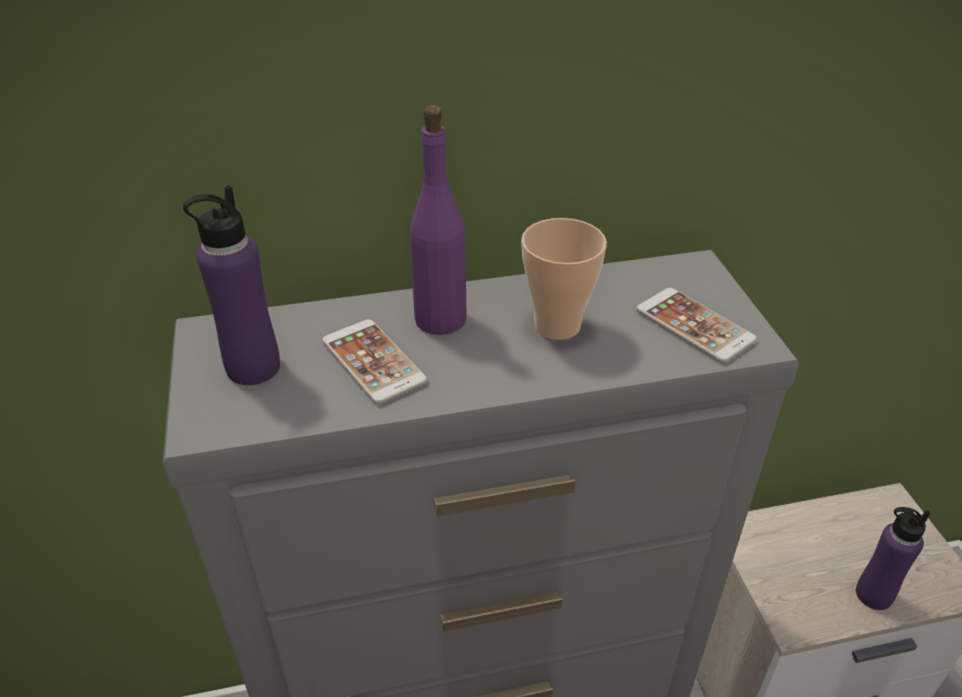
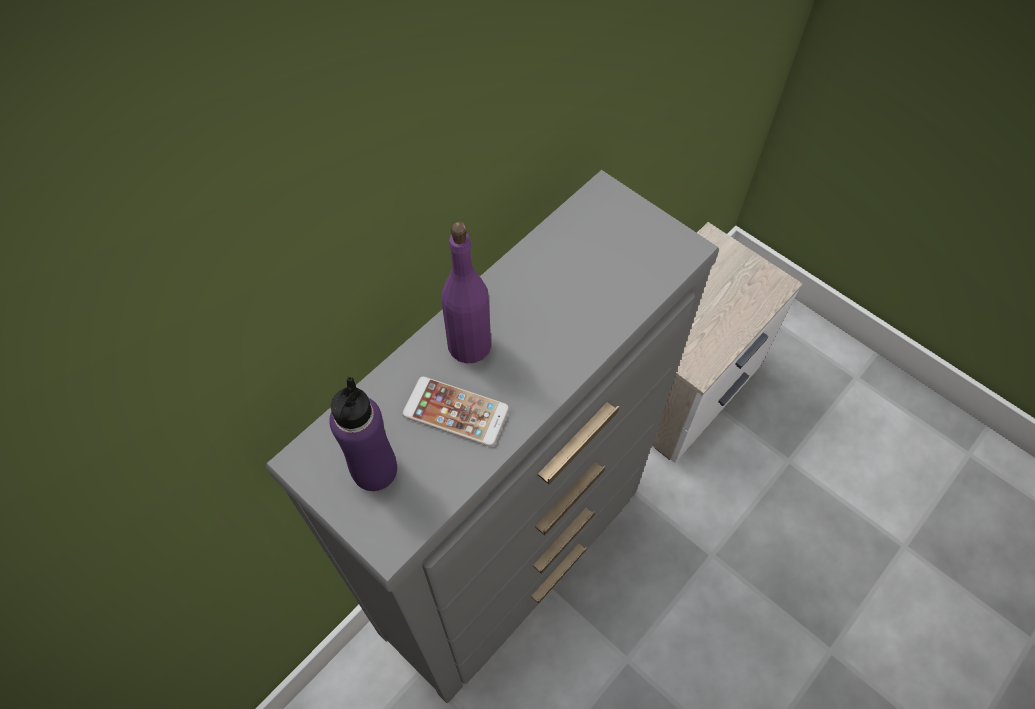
camera: 35 degrees left, 20 degrees up
cup [521,218,607,340] -> none
phone [636,288,757,363] -> none
purple bottle [856,507,930,610] -> none

